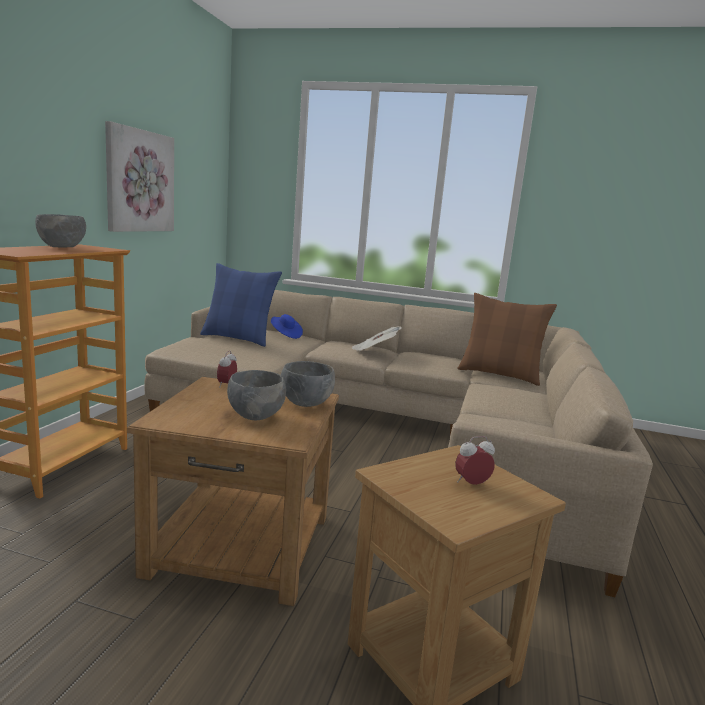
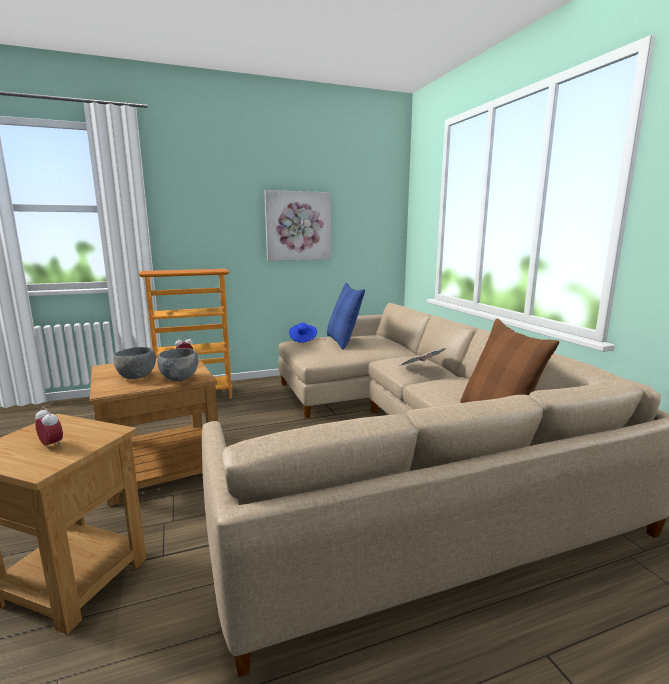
camera: 55 degrees right, 0 degrees up
grey bowl [35,214,86,247] -> none
blue hat [271,314,303,339] -> blue hat moved to [289,323,317,343]

